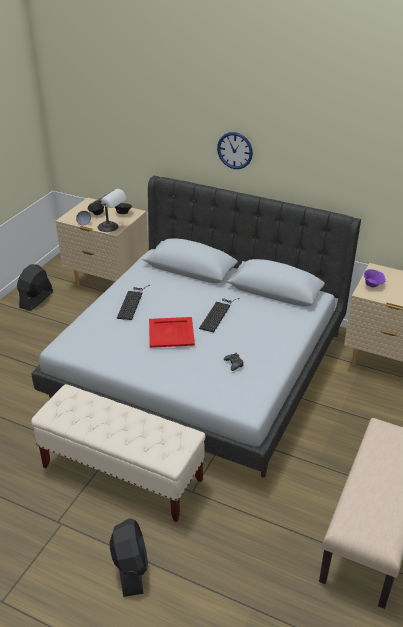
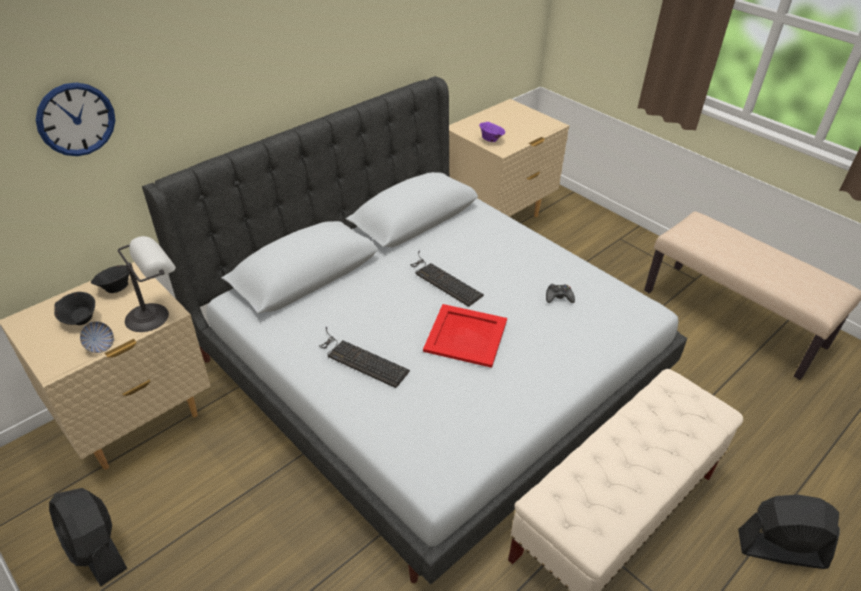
camera: 70 degrees left, 5 degrees up
wall clock [217,132,253,169] -> wall clock moved to [36,82,115,156]

